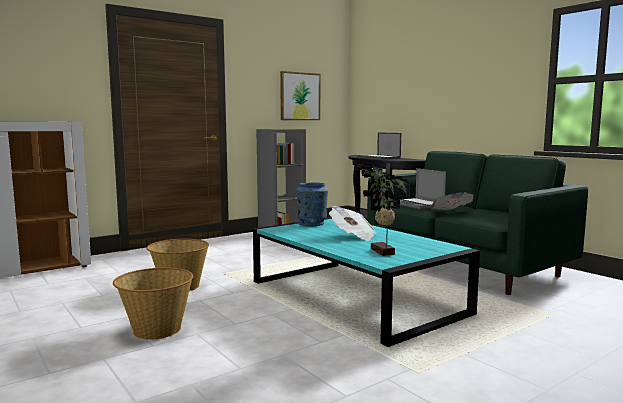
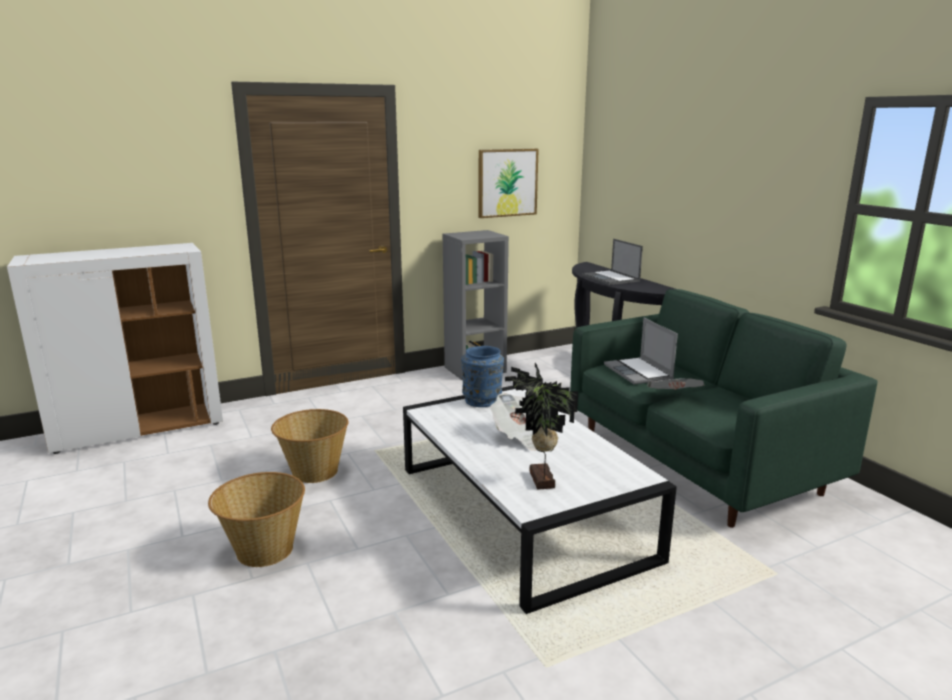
camera: 10 degrees right, 10 degrees up
turquoise coffee table [253,217,480,347] -> white coffee table [403,386,677,614]

